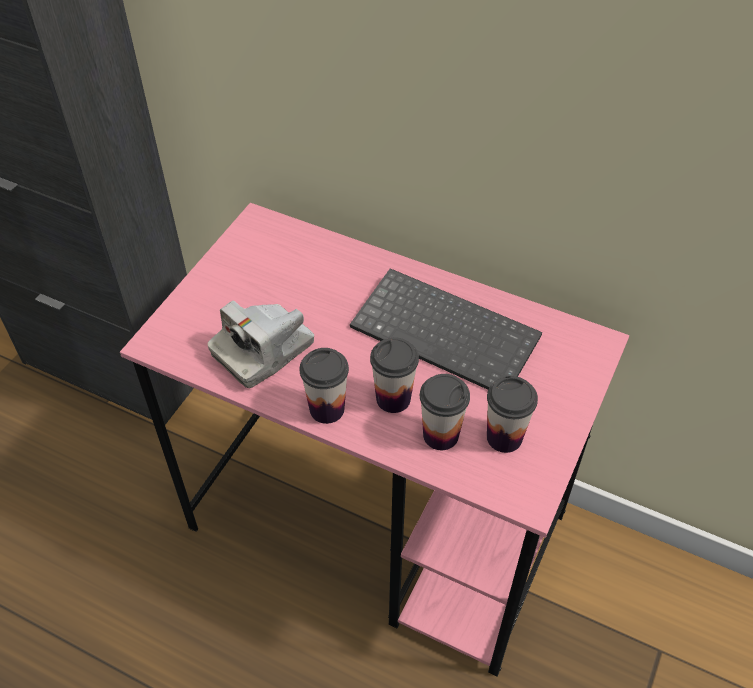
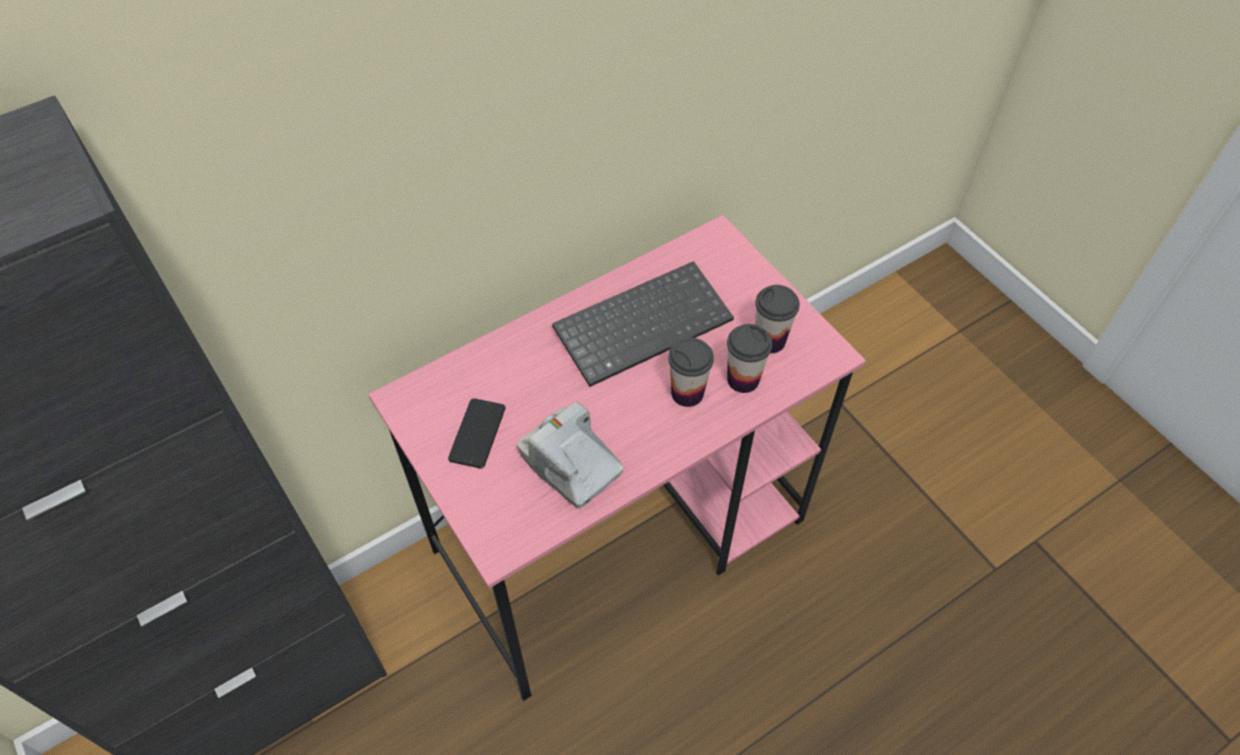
camera: 60 degrees left, 5 degrees up
camera [207,301,314,388] -> camera turned 150 degrees clockwise [517,402,623,508]
cup [300,348,349,424] -> none
none -> phone [448,398,506,469]

